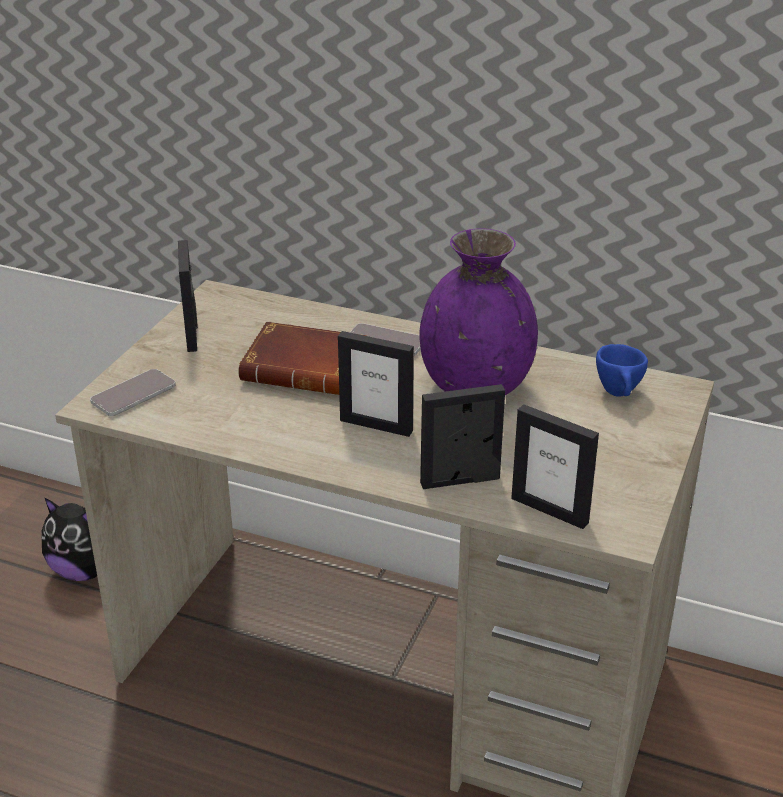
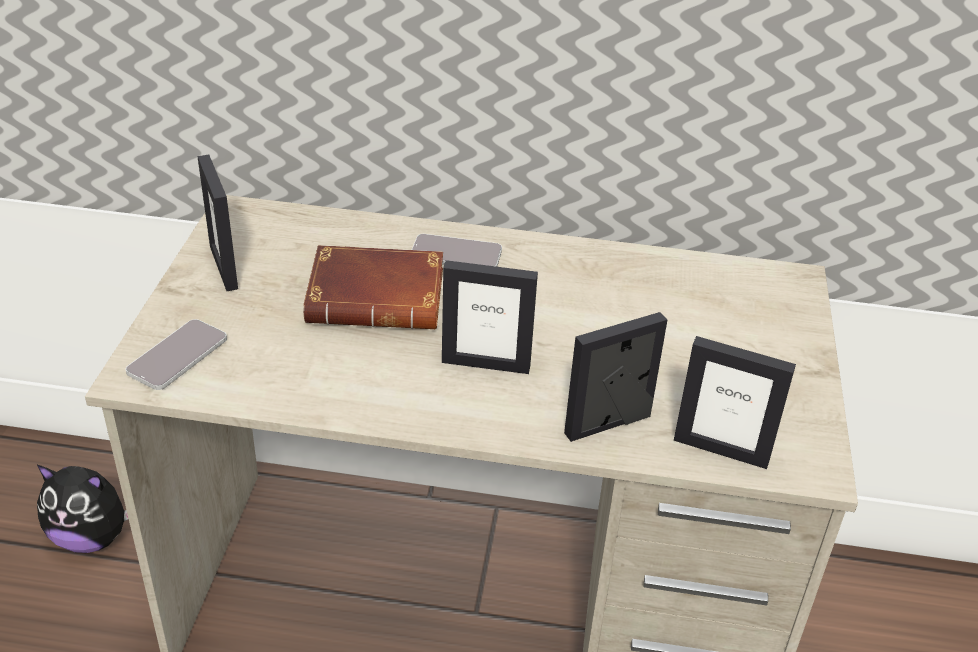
camera: 15 degrees left, 5 degrees up
purple vase [419,228,538,395] -> none
blue cup [596,344,648,397] -> none

